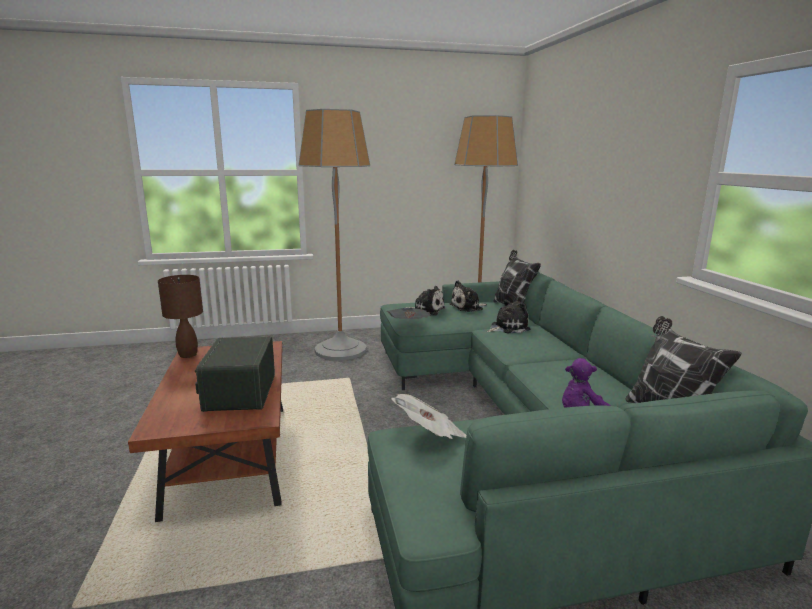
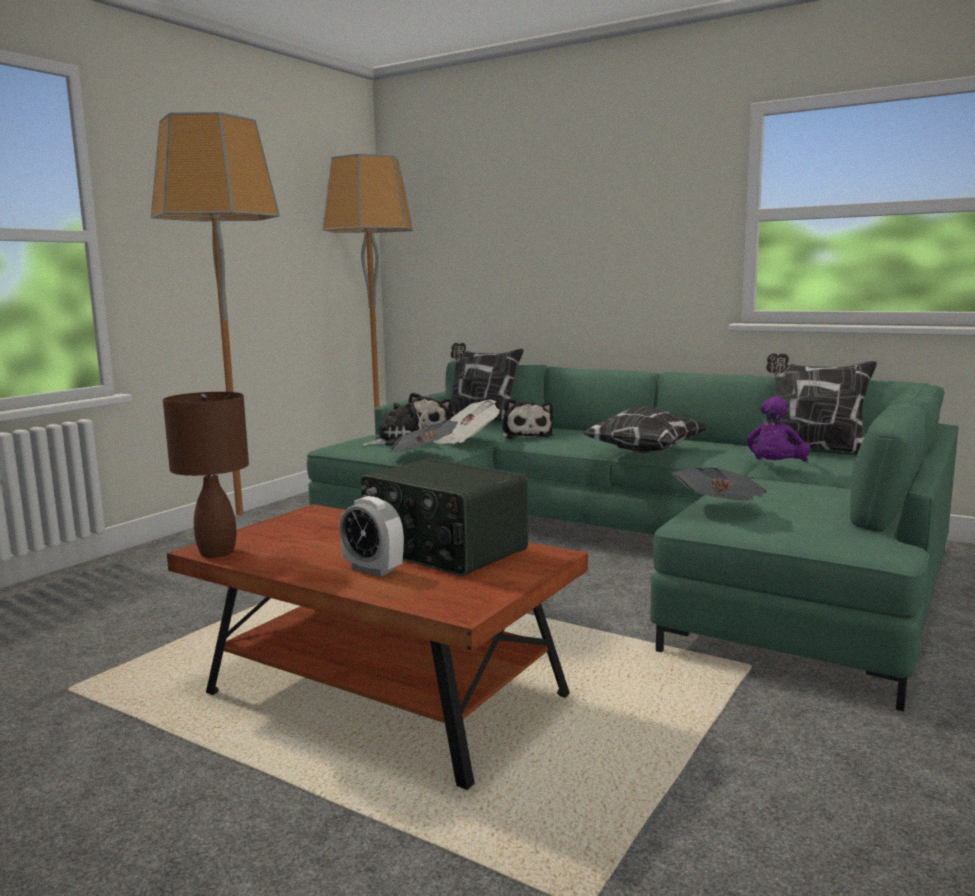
camera: 45 degrees left, 5 degrees down
plush toy [487,299,530,333] -> plush toy turned 150 degrees clockwise [502,398,553,439]
none -> alarm clock [340,496,404,576]
none -> newspaper [434,400,500,444]
none -> pillow [582,406,708,453]

